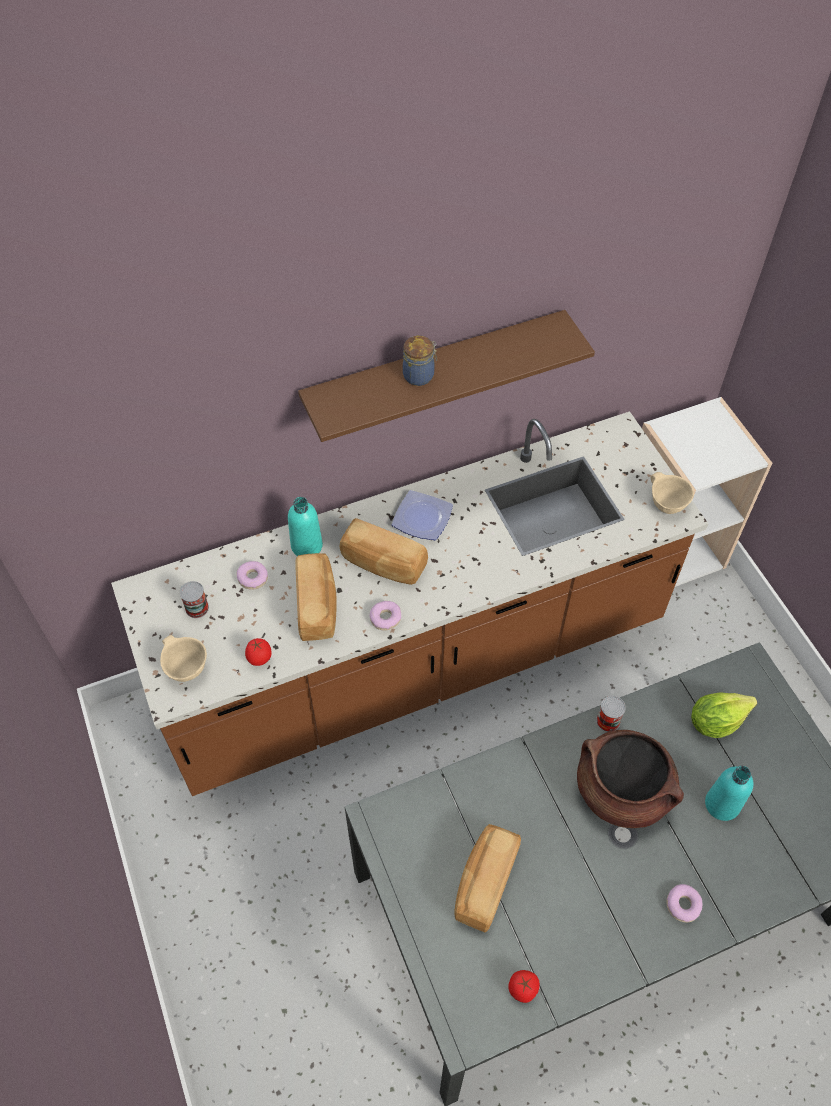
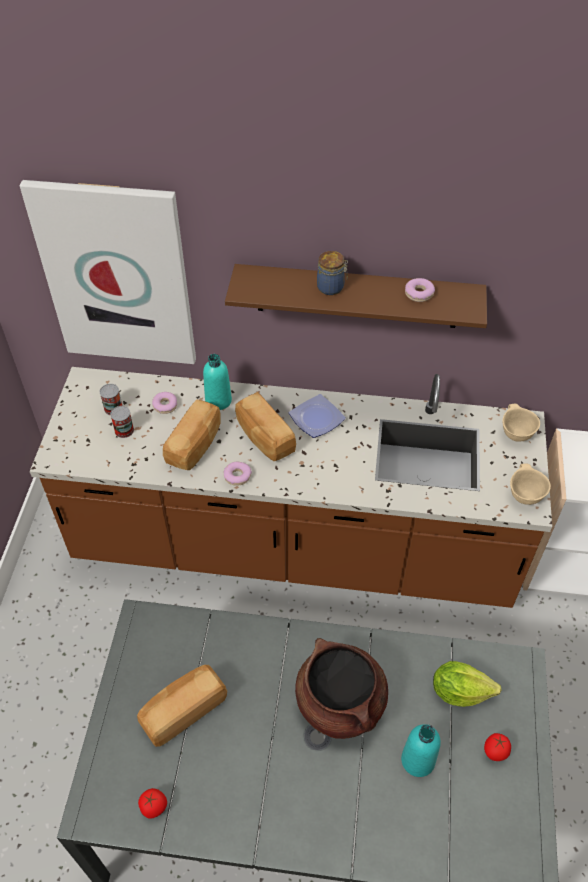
camera: 30 degrees right, 5 degrees down
beige bowl [160,635,207,682] -> beige bowl moved to [502,404,540,442]
tomato [245,638,272,666] -> tomato moved to [484,733,511,761]
can [596,696,626,732] -> can moved to [110,406,134,438]
donut [666,884,702,922] -> donut moved to [405,278,435,302]
none -> picture [20,180,196,364]

